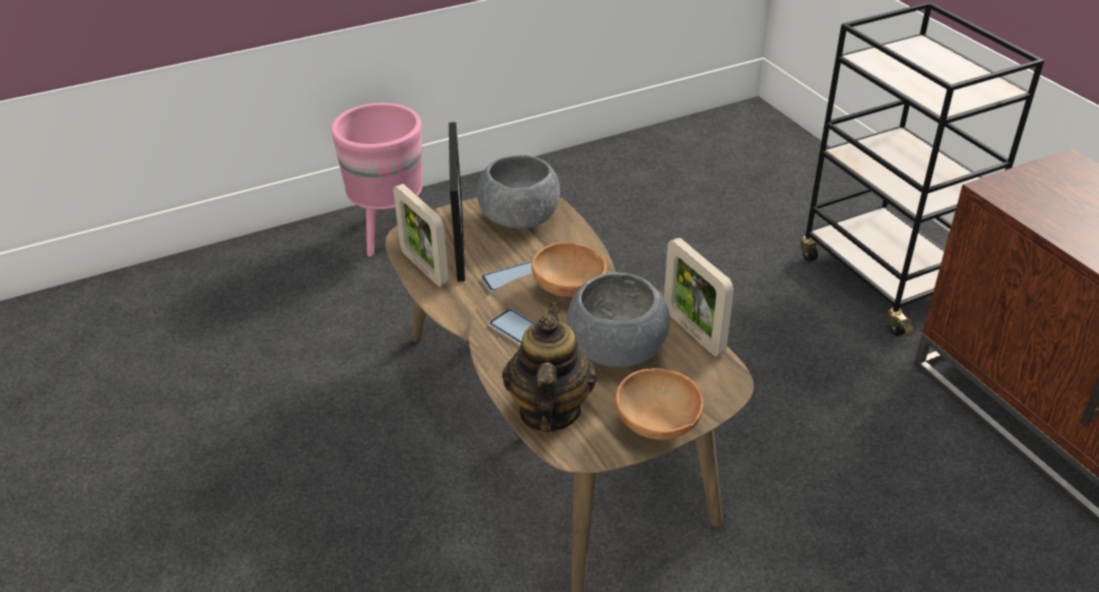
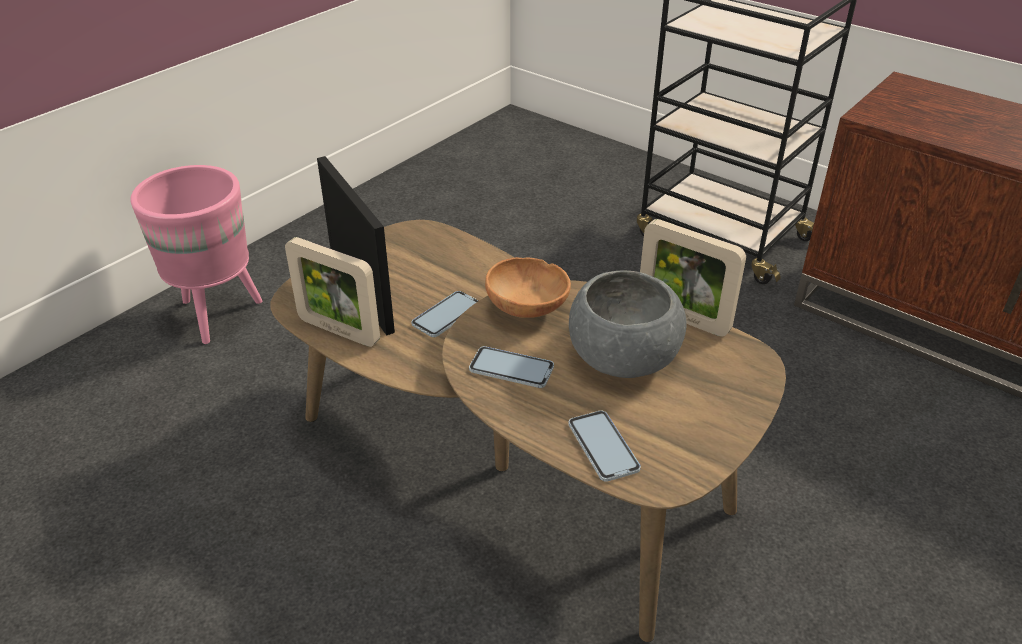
camera: 25 degrees left, 0 degrees up
grey bowl [477,155,560,229] -> none
teapot [502,302,597,432] -> phone [568,411,641,482]
brown bowl [615,368,703,440] -> none

